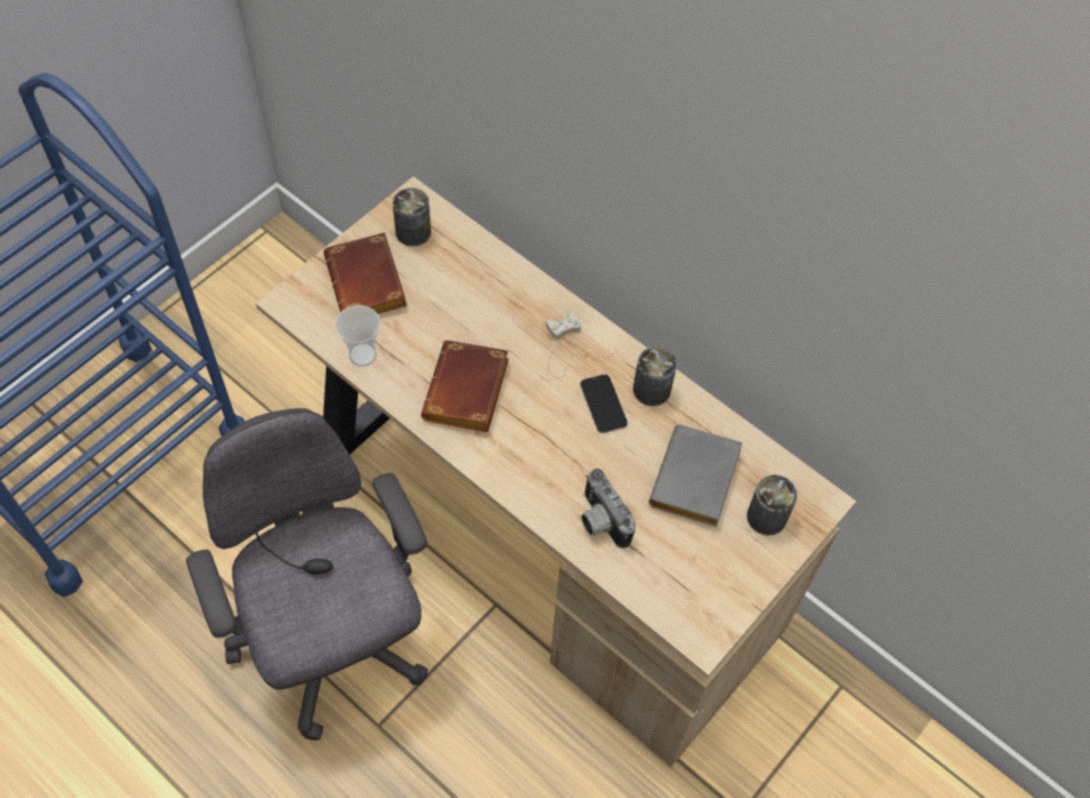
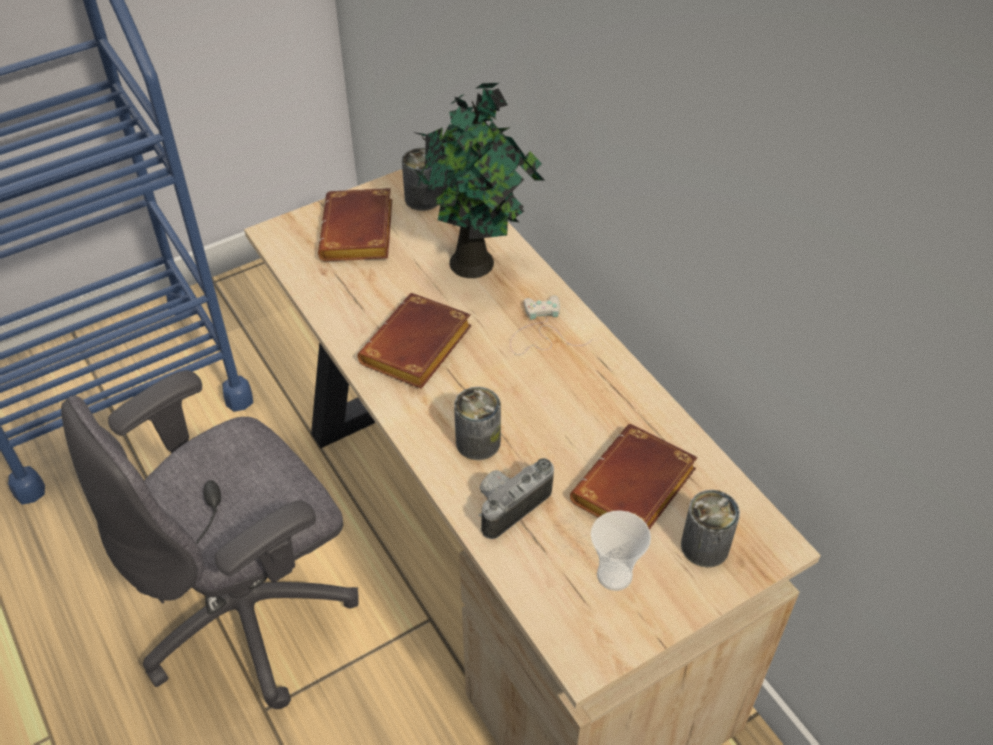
camera: 20 degrees right, 10 degrees down
grey office chair [186,408,429,740] -> grey office chair turned 120 degrees counterclockwise [61,370,359,709]
cup [335,305,381,367] -> cup moved to [591,510,651,591]
phone [580,374,627,433] -> none
camera [581,469,636,548] -> camera turned 60 degrees clockwise [479,458,554,539]
can [633,346,677,406] -> can moved to [454,387,501,460]
grey book [649,425,742,527] -> brown book [570,424,698,529]
none -> potted plant [414,83,545,278]

